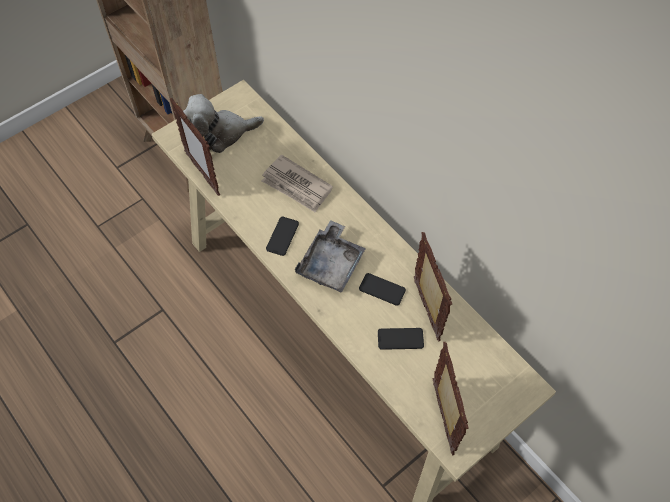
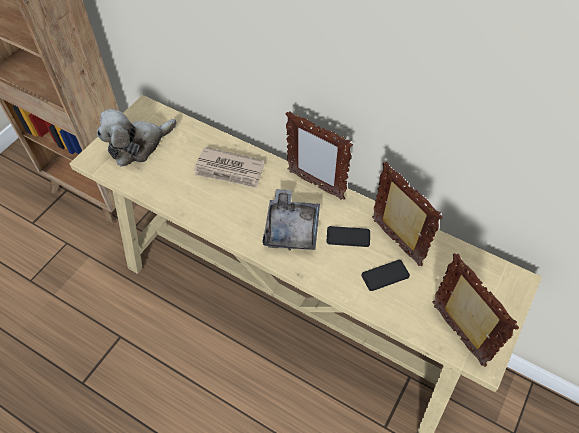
camera: 20 degrees left, 5 degrees down
picture frame [170,98,220,196] -> picture frame moved to [286,111,353,200]
phone [266,217,299,256] -> none

